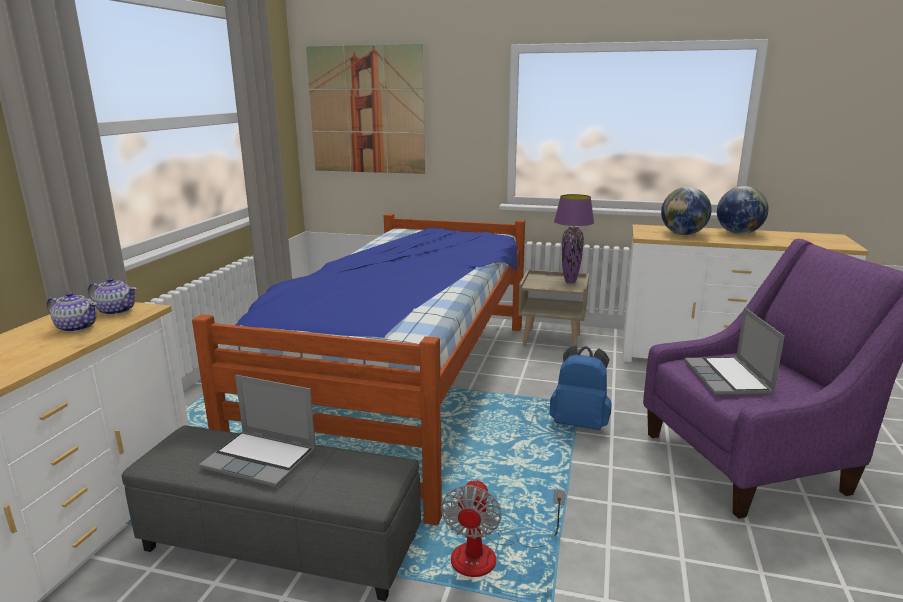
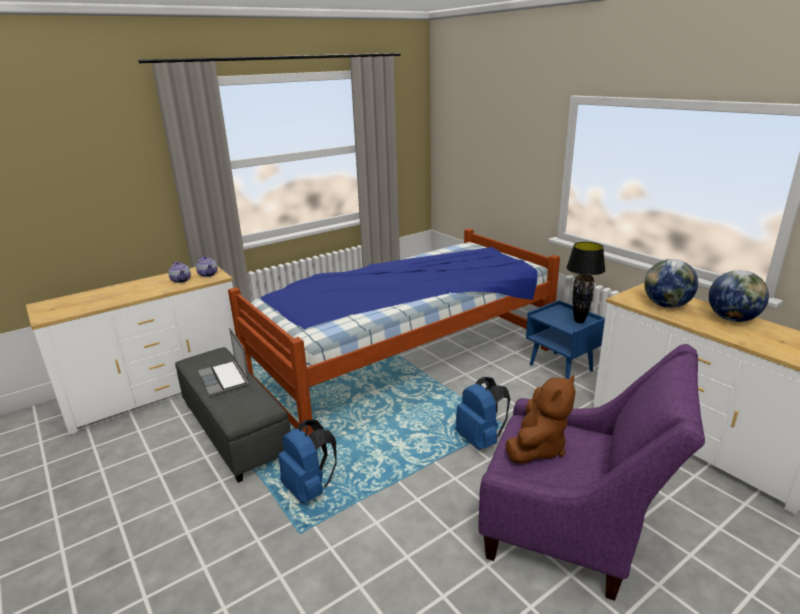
camera: 40 degrees right, 5 degrees up
picture [306,44,425,174] -> none
fan [441,479,566,577] -> blue backpack [278,420,336,503]
beige nightstand [518,269,589,346] -> blue nightstand [526,300,605,379]
purple table lamp [554,194,594,283] -> black table lamp [567,242,605,323]
laptop [684,307,785,395] -> brown plush toy [505,375,576,463]

